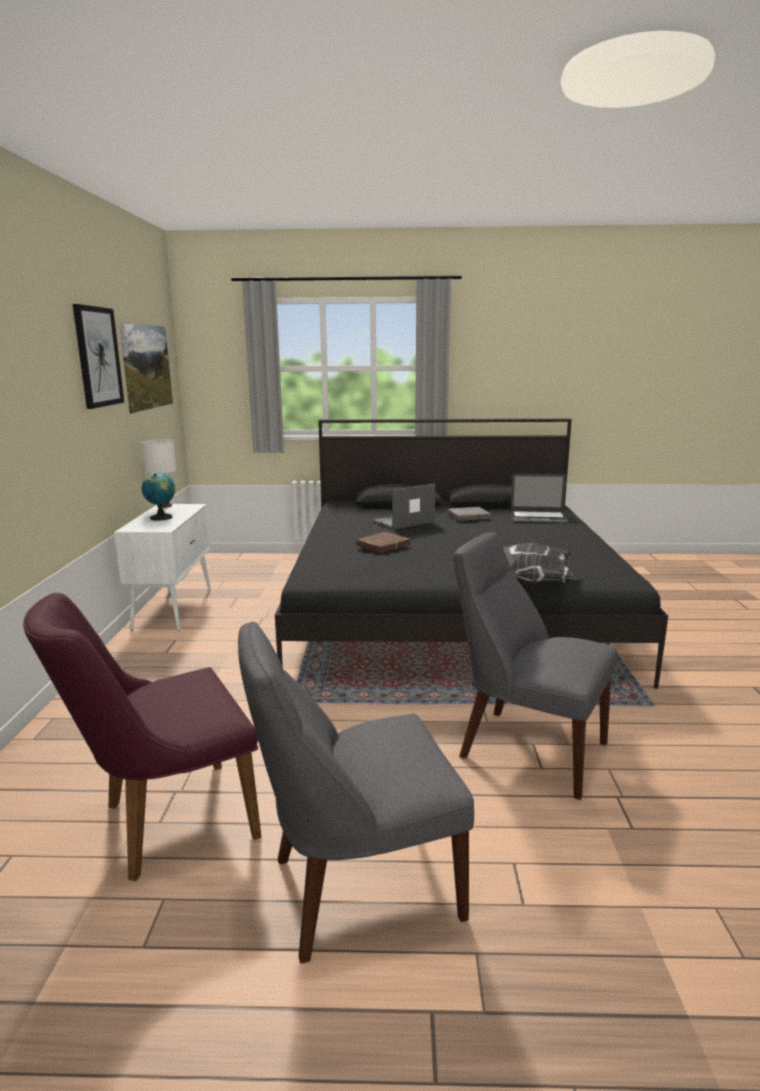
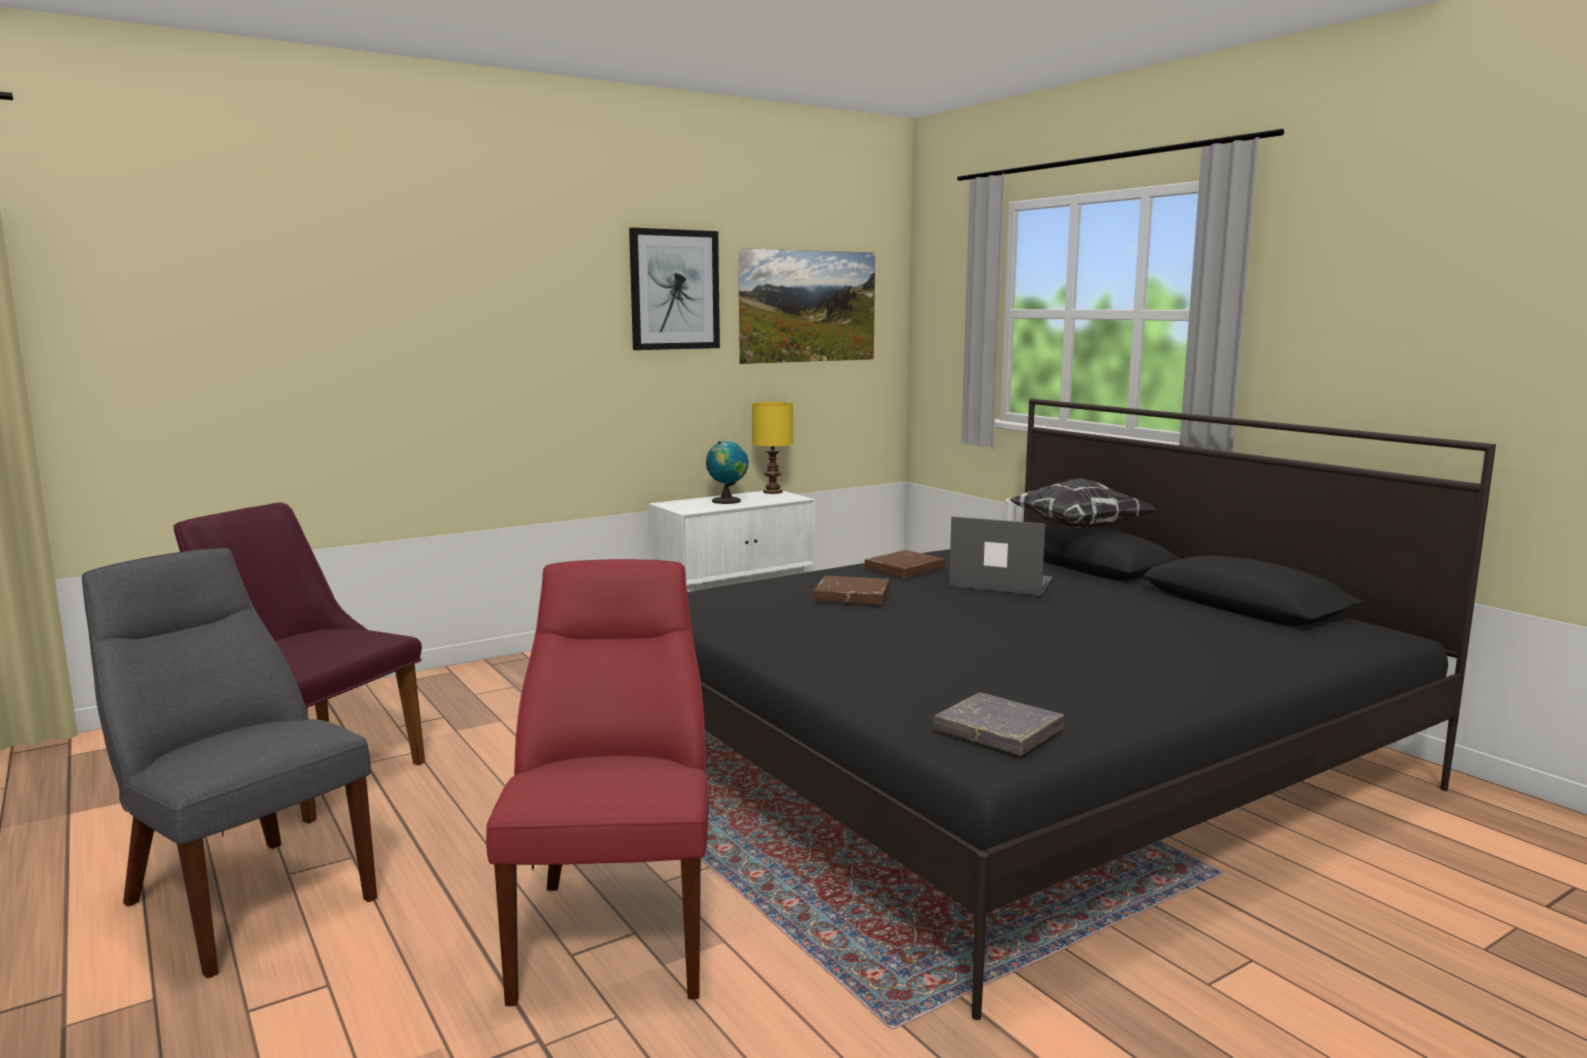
camera: 55 degrees right, 5 degrees down
white table lamp [142,439,176,508] -> yellow table lamp [752,402,793,494]
grey book [447,507,491,521] -> grey book moved to [934,693,1064,755]
grey chair [454,532,617,800] -> red chair [486,559,709,1006]
pillow [503,543,577,584] -> pillow moved to [1008,478,1156,529]
laptop [511,474,569,523] -> none
none -> brown book [865,550,945,578]

